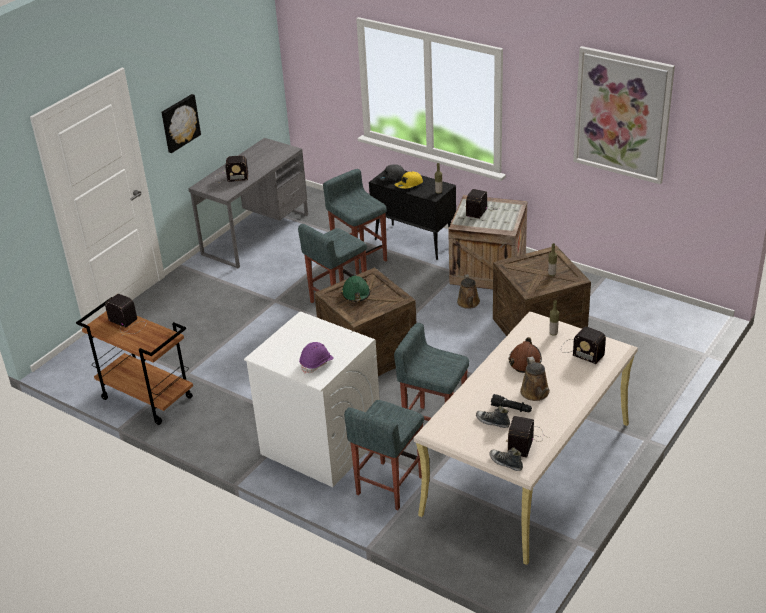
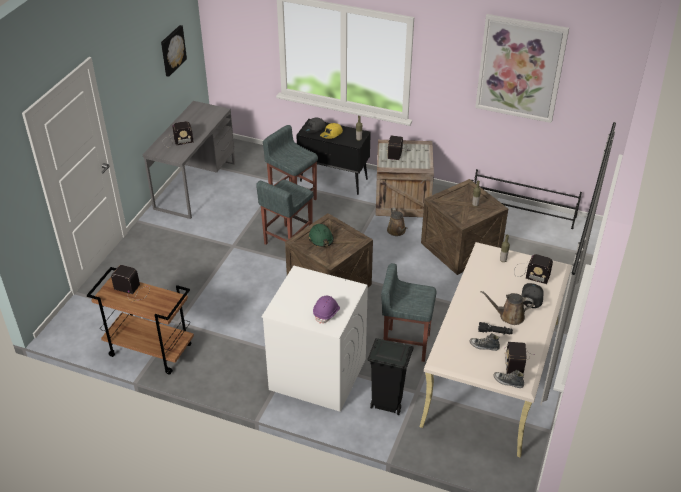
camera: 15 degrees left, 5 degrees up
picture [161,94,201,153] -> picture moved to [161,25,187,77]
grey stool [344,400,424,510] -> black trash can [368,338,413,415]
brown hard hat [508,337,542,373] -> none
brown watering can [520,357,550,401] -> brown watering can turned 120 degrees clockwise [481,291,534,325]
none -> black shoe rack [472,169,582,229]
none -> grey cap [522,283,544,308]

